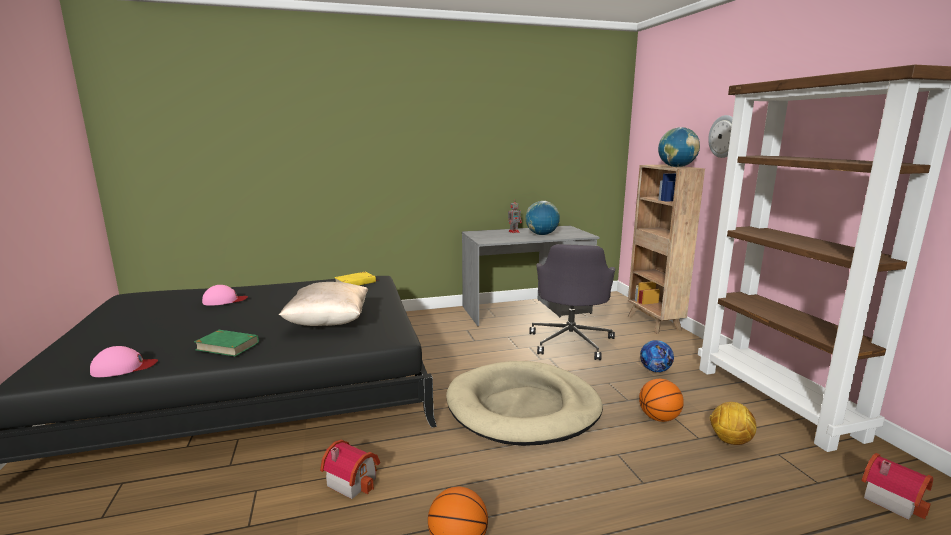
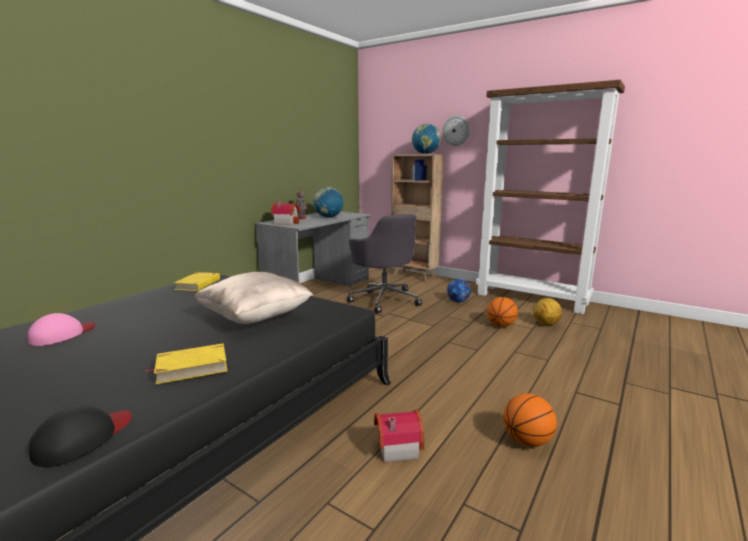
camera: 40 degrees left, 0 degrees up
pink cap [90,346,158,377] -> black cap [29,405,131,467]
green book [194,330,259,356] -> yellow book [145,343,227,384]
beige dog bed [446,361,603,446] -> none
toy house [862,453,933,520] -> toy house moved to [271,202,300,225]

